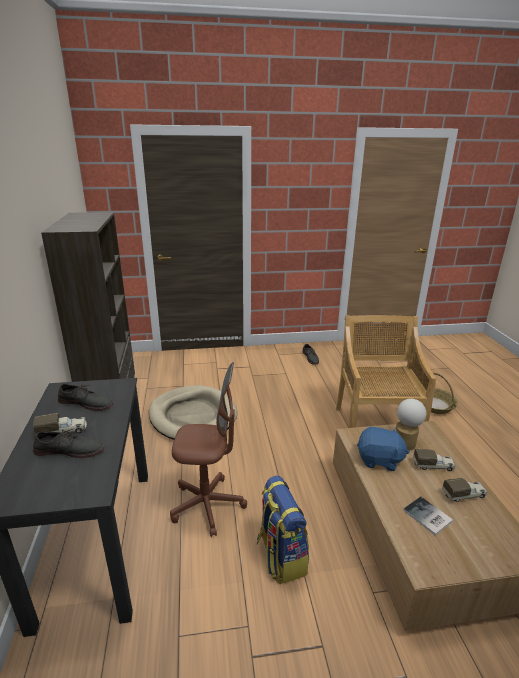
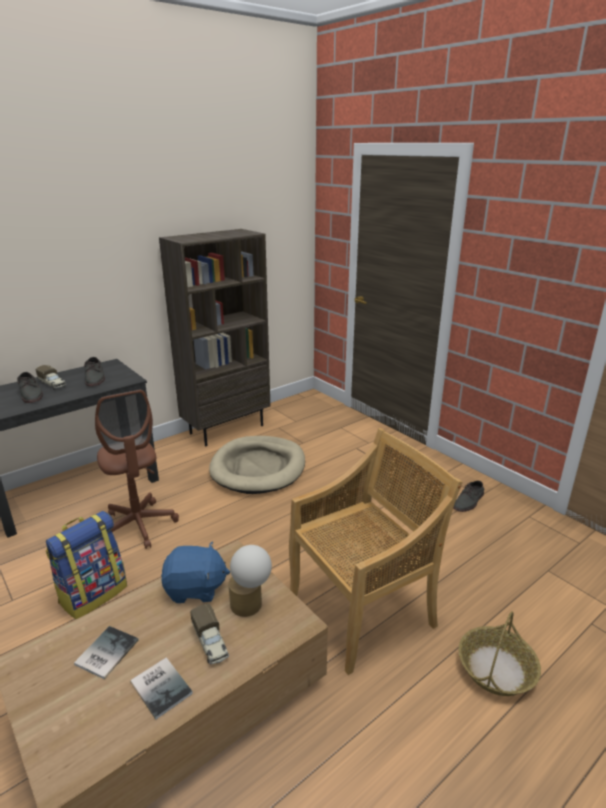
camera: 60 degrees right, 0 degrees up
blue plush toy [357,427,409,471] -> blue plush toy turned 75 degrees counterclockwise [161,541,230,603]
toy truck [442,478,488,502] -> book [130,657,193,720]

